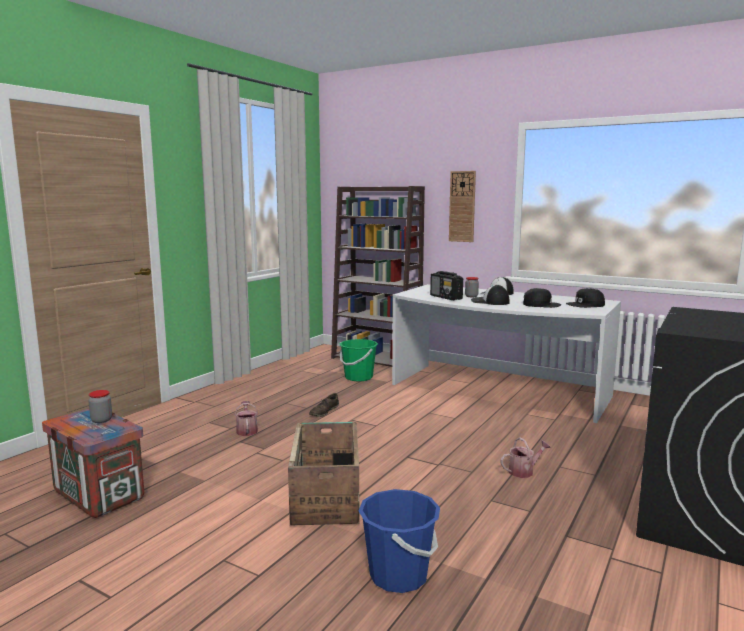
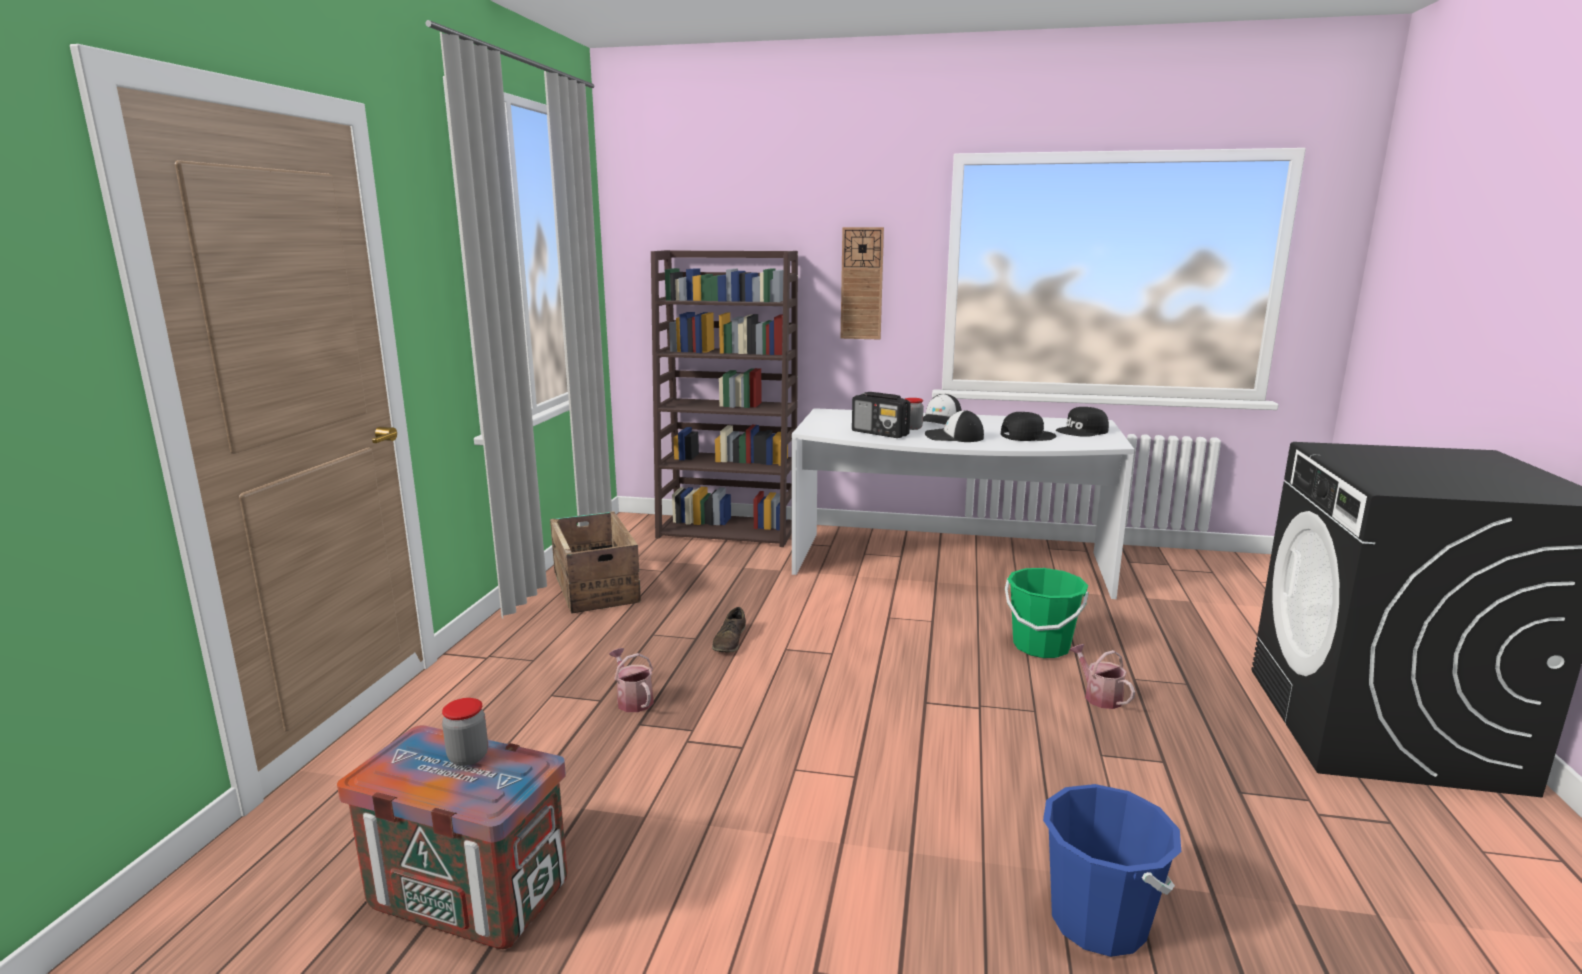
camera: 20 degrees left, 5 degrees up
crate [288,422,359,526] -> crate moved to [550,511,641,614]
green bucket [339,339,378,382] -> green bucket moved to [1005,568,1089,658]
watering can [500,437,551,478] -> watering can turned 75 degrees counterclockwise [1070,644,1135,709]

